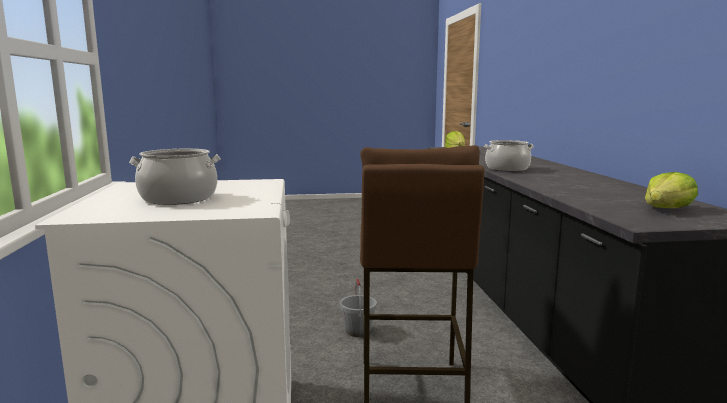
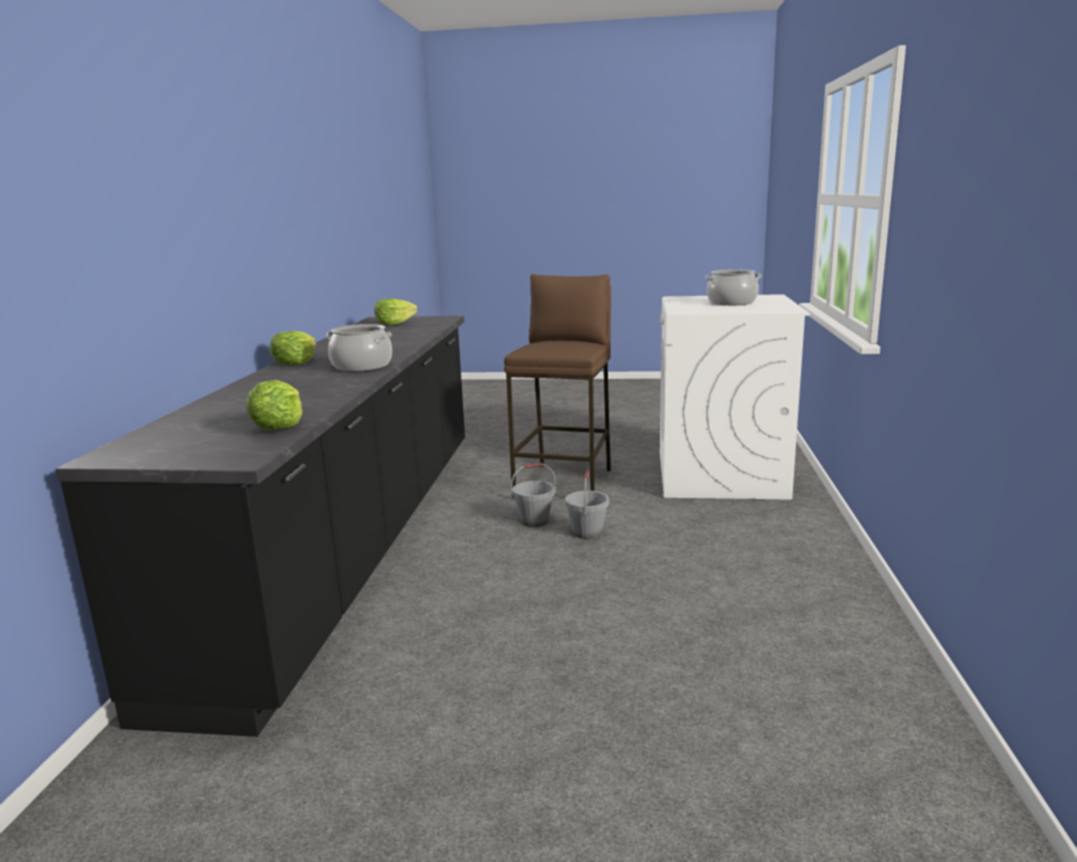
camera: 165 degrees left, 5 degrees up
none -> lettuce [270,331,316,365]
none -> grey bucket [511,463,556,527]

